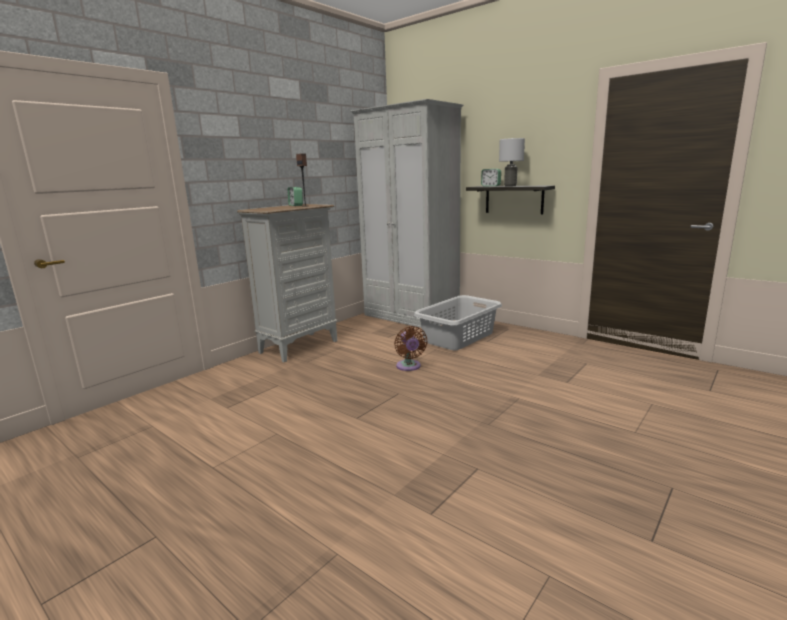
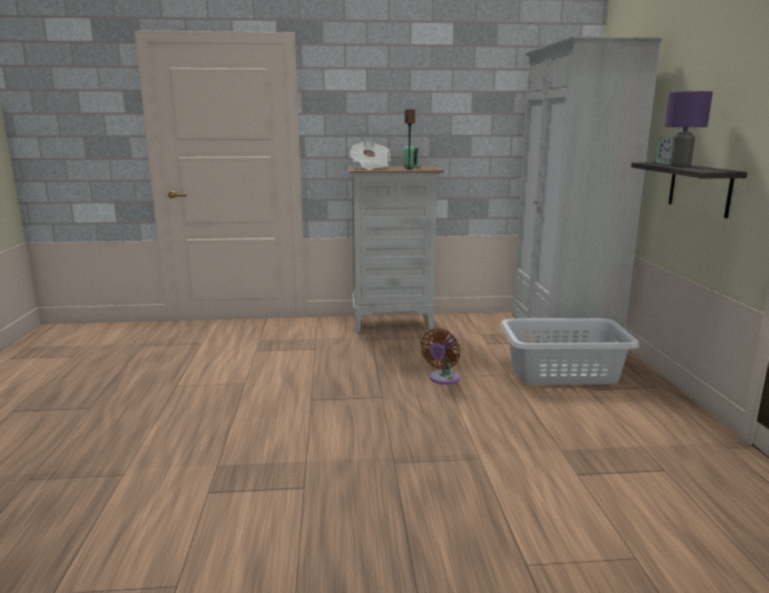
camera: 45 degrees right, 0 degrees up
white table lamp [499,138,525,187] -> purple table lamp [665,91,713,167]
none -> newspaper [349,141,390,169]

